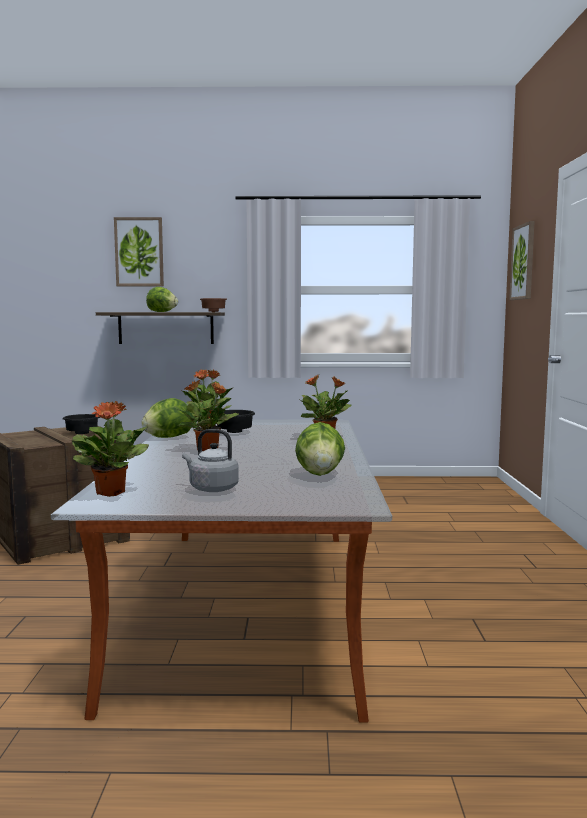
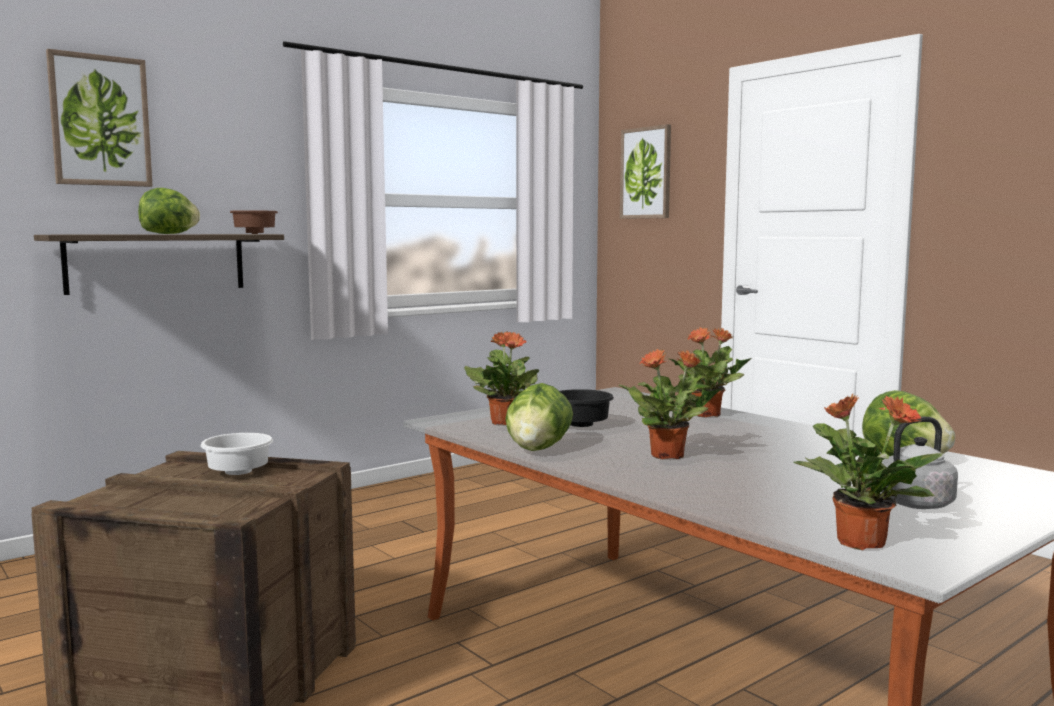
camera: 40 degrees left, 0 degrees up
black bowl [63,414,100,434] -> white bowl [201,433,273,475]

